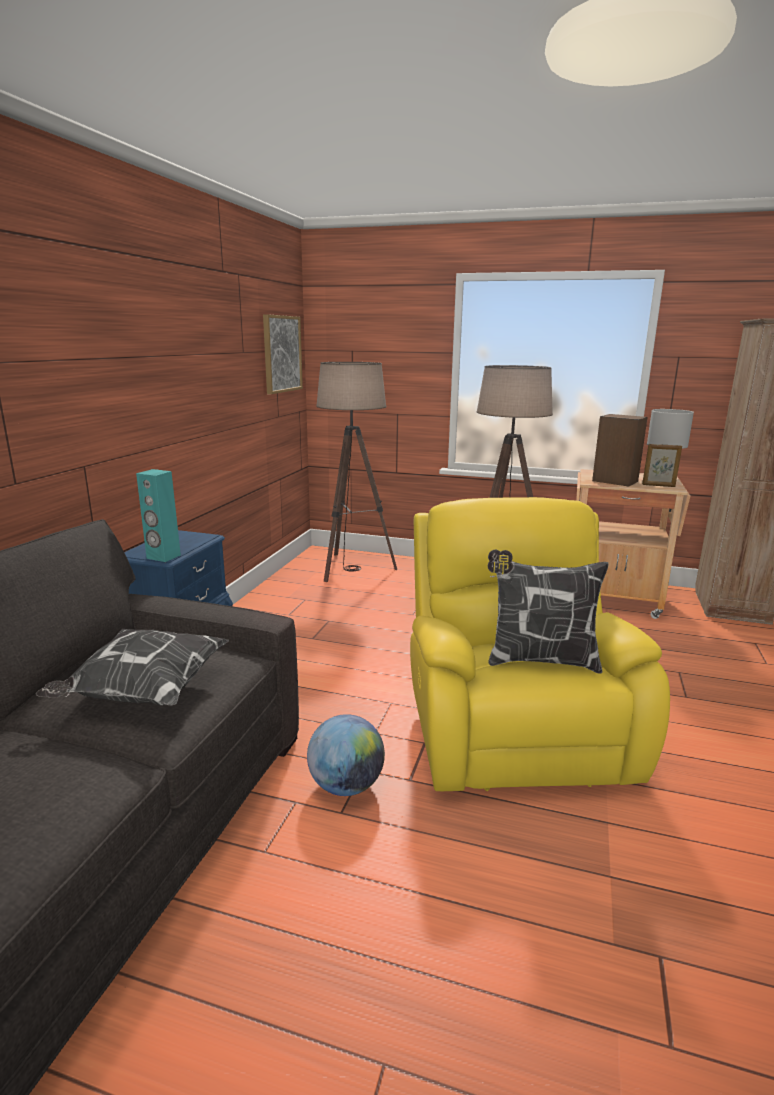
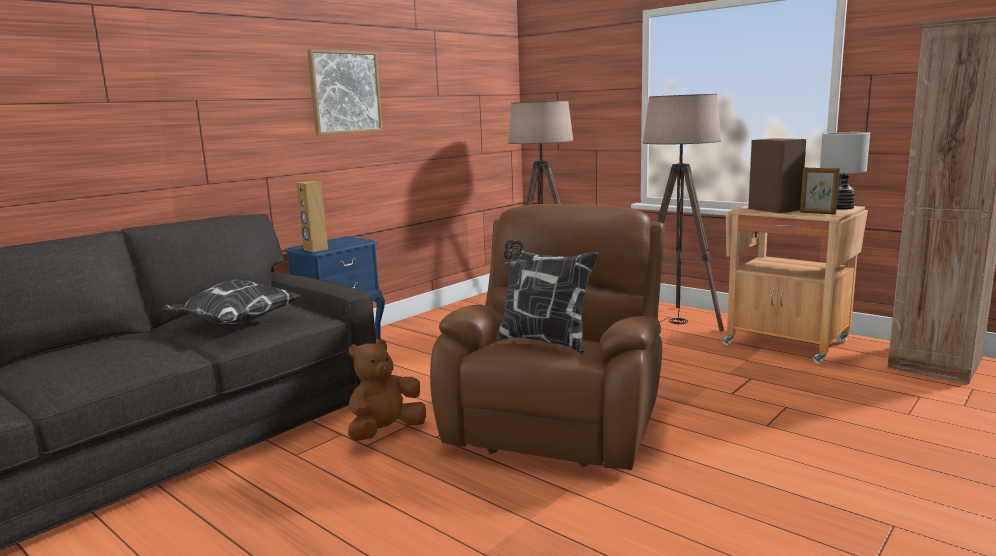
camera: 25 degrees right, 5 degrees down
turquoise speaker [136,469,181,562] -> brown speaker [296,181,328,252]
picture [263,314,303,394] -> picture moved to [307,49,383,135]
globe [307,714,385,796] -> brown plush toy [348,339,426,441]
yellow armchair [410,497,670,791] -> brown armchair [430,204,665,470]

